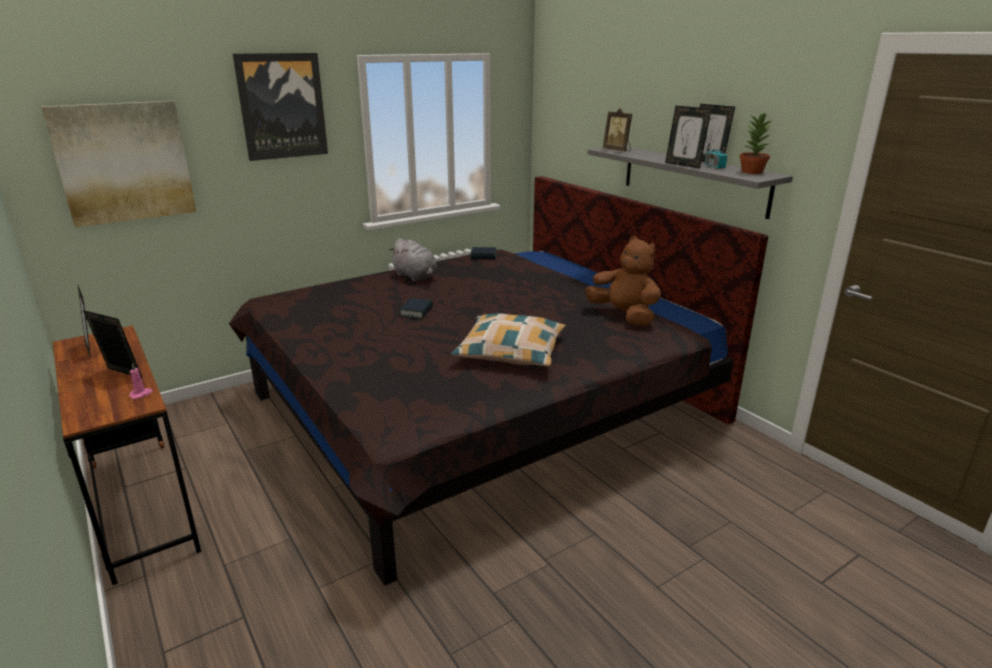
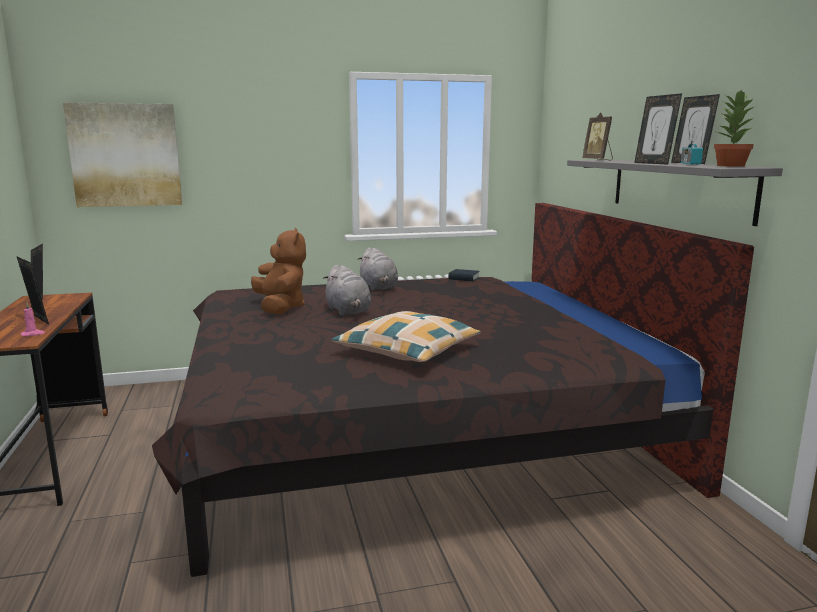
camera: 20 degrees right, 10 degrees down
picture [233,53,328,161] -> none
book [400,298,433,319] -> grey plush toy [323,265,371,315]
brown plush toy [585,236,661,326] -> brown plush toy moved to [251,228,306,314]

